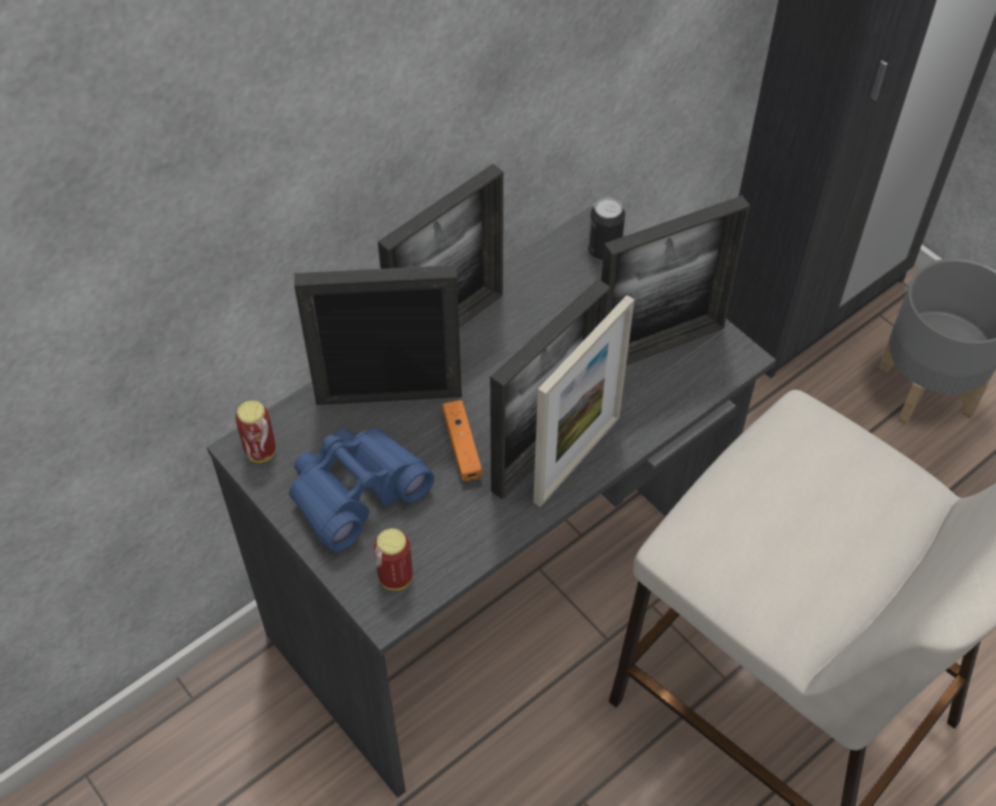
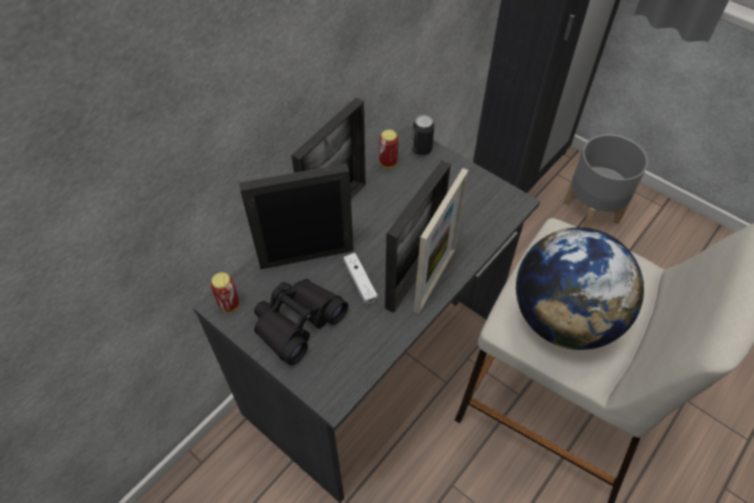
camera: 10 degrees left, 0 degrees up
blue binoculars [289,429,434,552] -> black binoculars [254,279,348,365]
can [374,528,413,590] -> can moved to [379,130,399,168]
orange game controller [443,400,482,481] -> white game controller [344,253,378,305]
picture frame [601,195,750,365] -> none
none -> globe [516,227,644,350]

